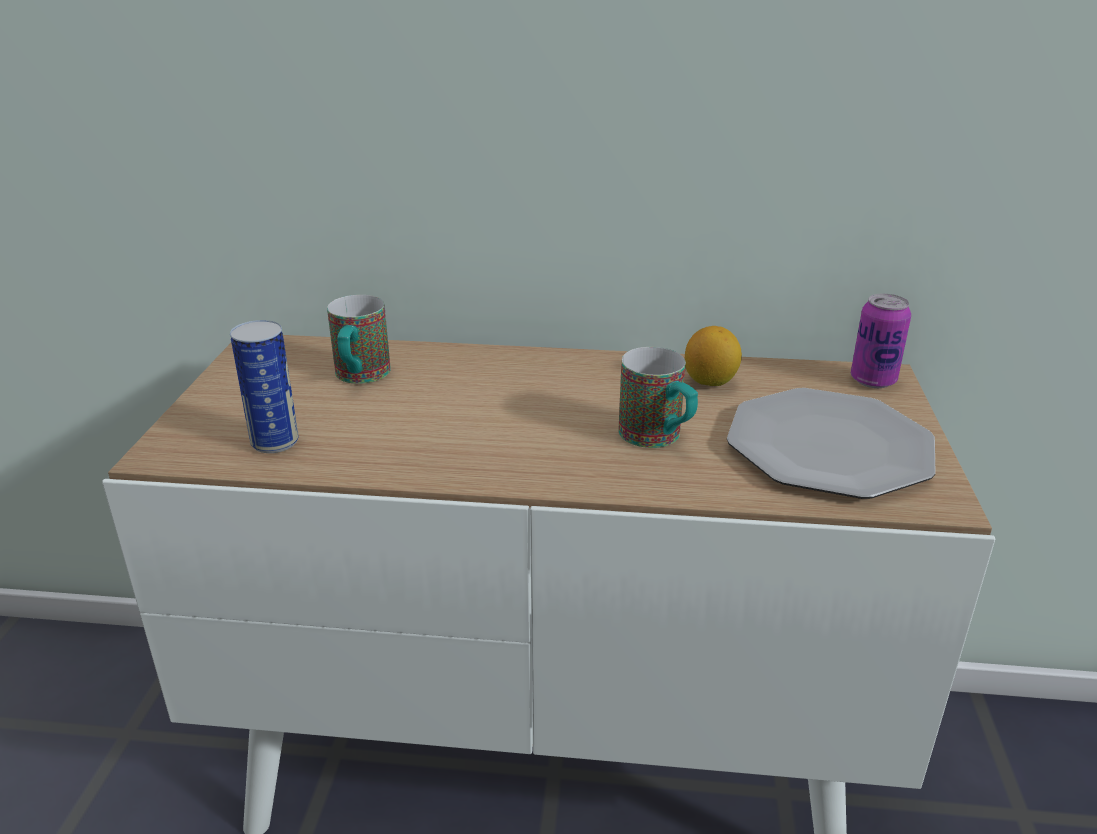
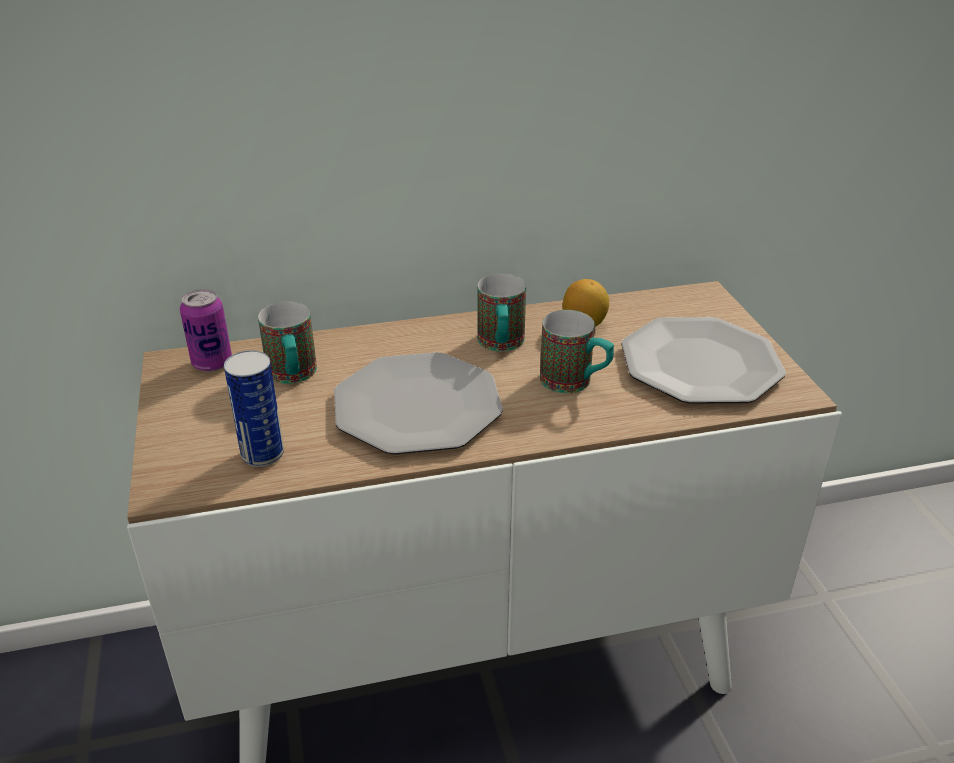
camera: 20 degrees left, 5 degrees up
can [851,294,911,388] -> can moved to [180,289,232,372]
none -> plate [334,352,503,455]
none -> mug [477,273,526,352]

